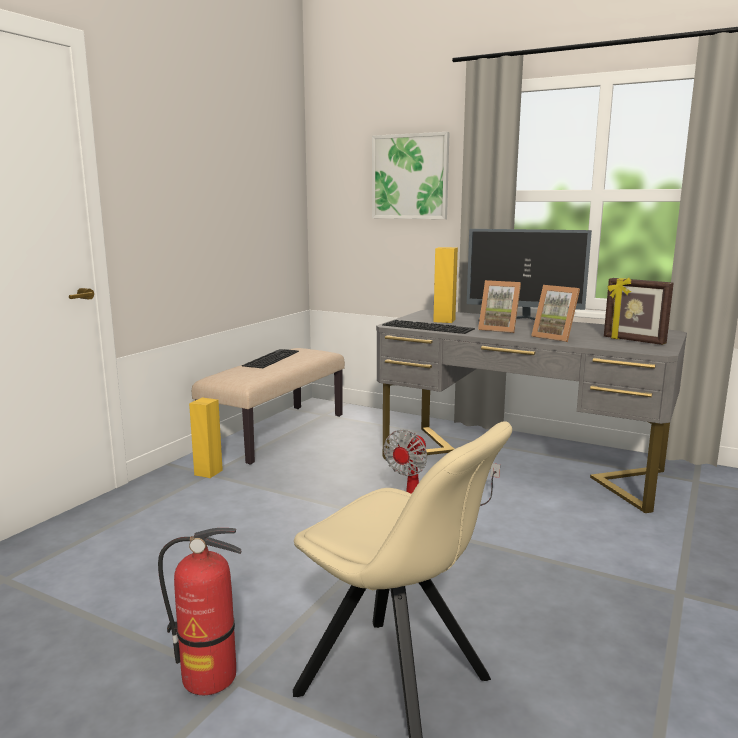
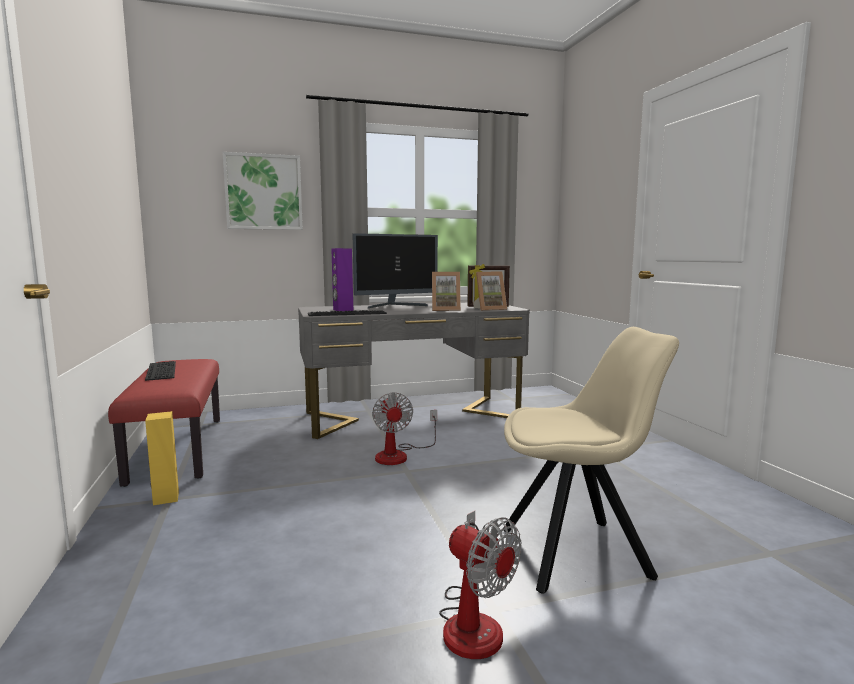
camera: 45 degrees left, 5 degrees down
fire extinguisher [158,528,241,695] -> fan [439,511,521,659]
beige bench [192,348,345,464] -> red bench [108,359,220,487]
yellow speaker [433,247,458,323] -> purple speaker [331,248,353,311]
picture frame [478,280,521,333] -> picture frame moved to [473,272,507,311]

